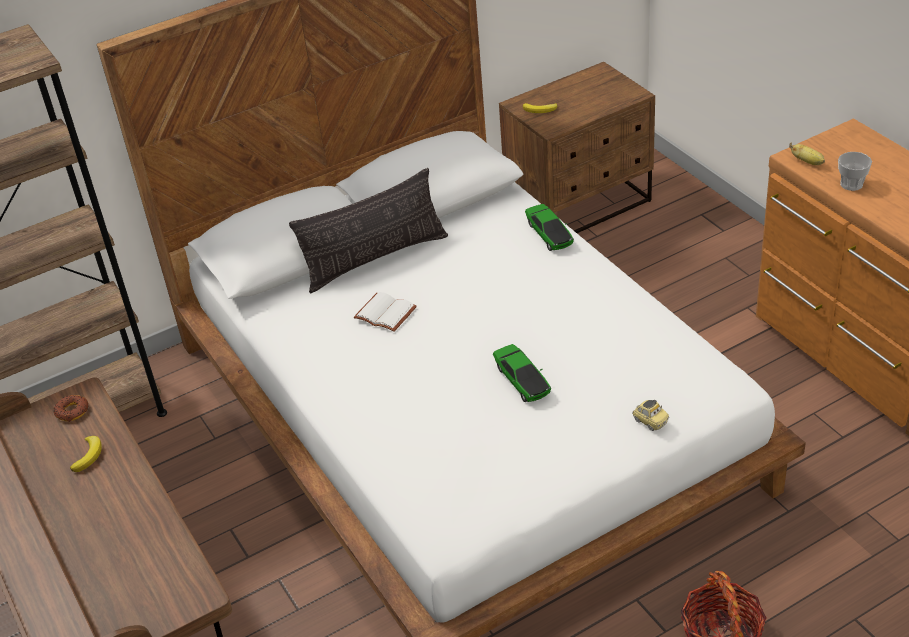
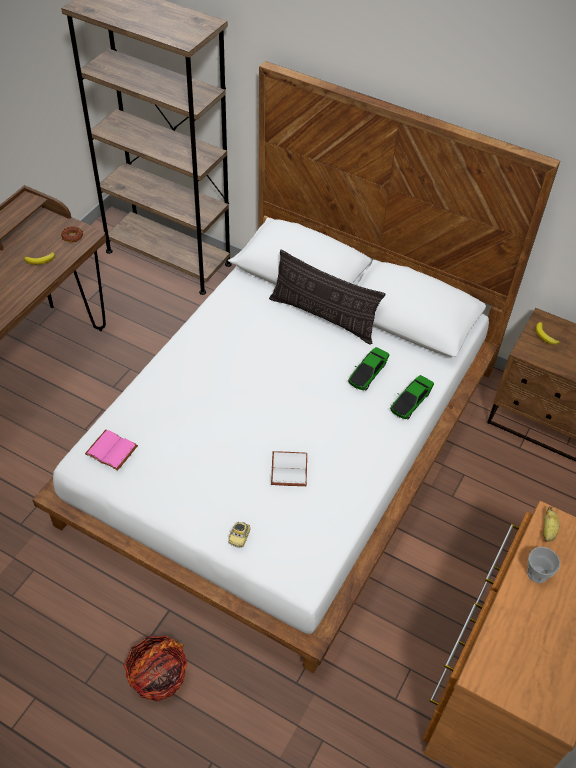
camera: 55 degrees right, 10 degrees up
white book [354,292,417,332] -> white book moved to [271,451,307,486]
toy car [493,344,551,402] -> toy car moved to [348,347,390,390]
none -> pink book [85,430,138,471]

